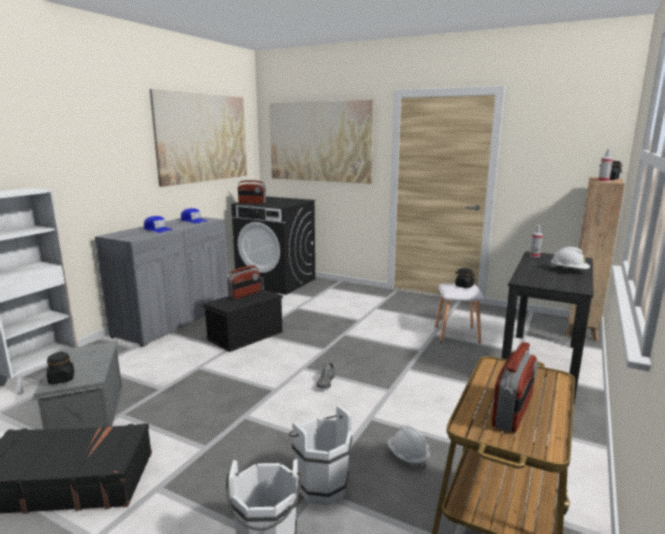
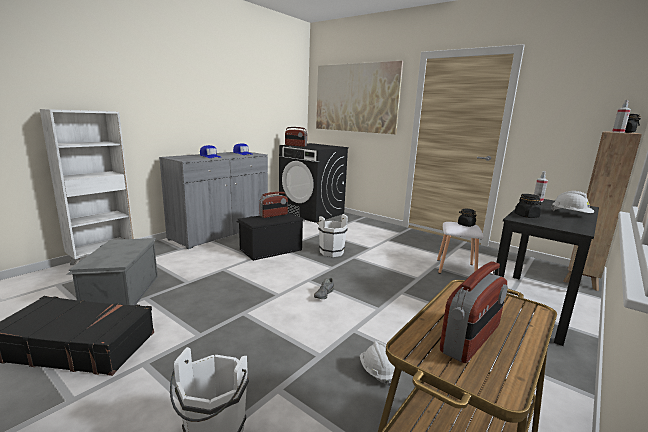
camera: 10 degrees right, 0 degrees up
black jar [47,352,74,384] -> black jar moved to [515,194,541,218]
picture [149,89,247,187] -> none
white bucket [288,405,352,505] -> white bucket moved to [317,214,348,257]

